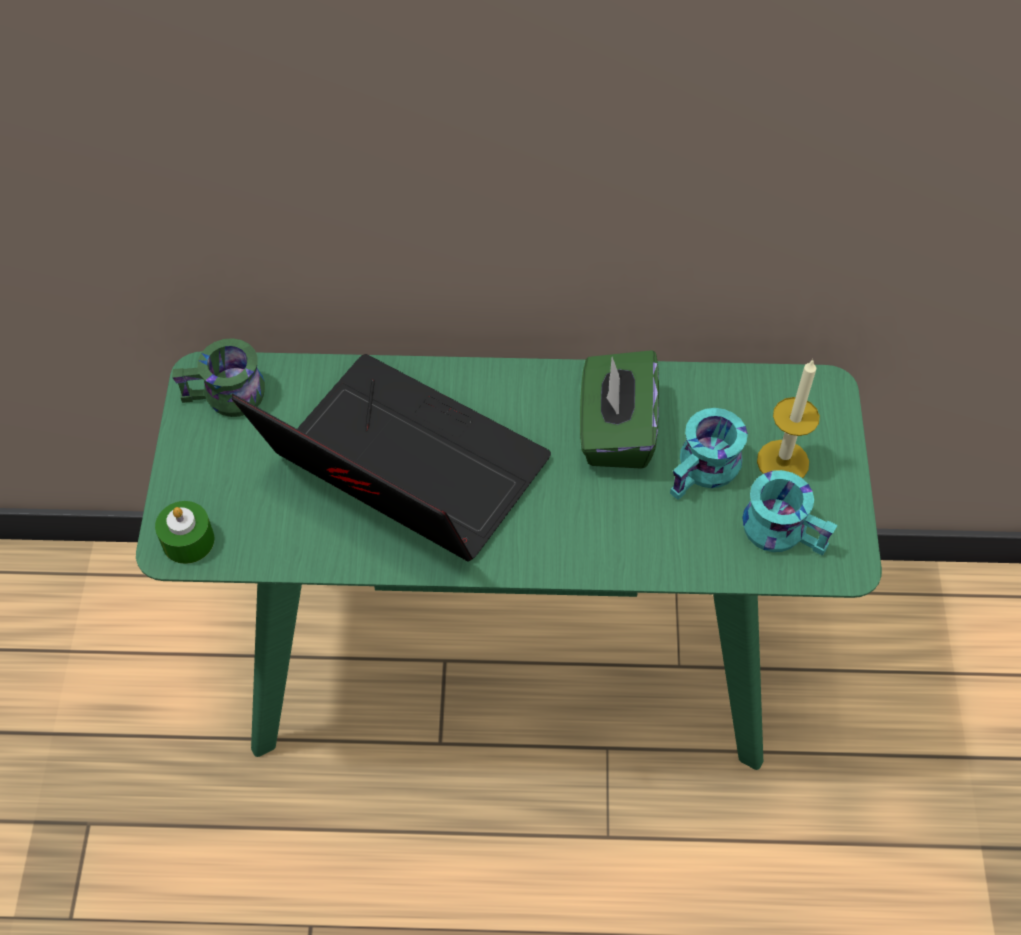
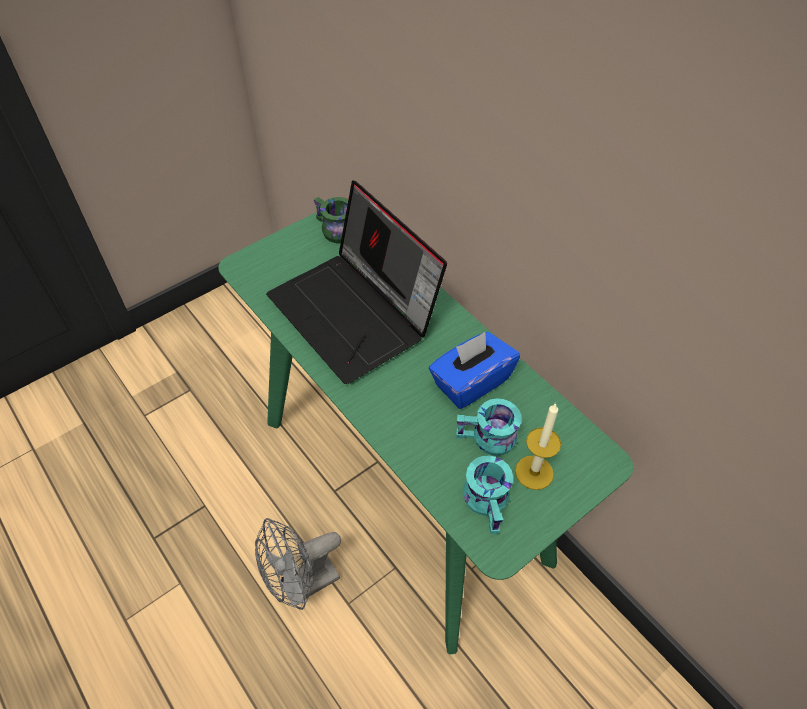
camera: 50 degrees right, 5 degrees down
green candle [155,501,214,564] -> none
laptop [232,354,551,562] -> laptop turned 150 degrees clockwise [266,180,447,384]
green tissue box [580,350,659,469] -> blue tissue box [429,332,520,409]
none -> grey fan [255,518,341,610]

